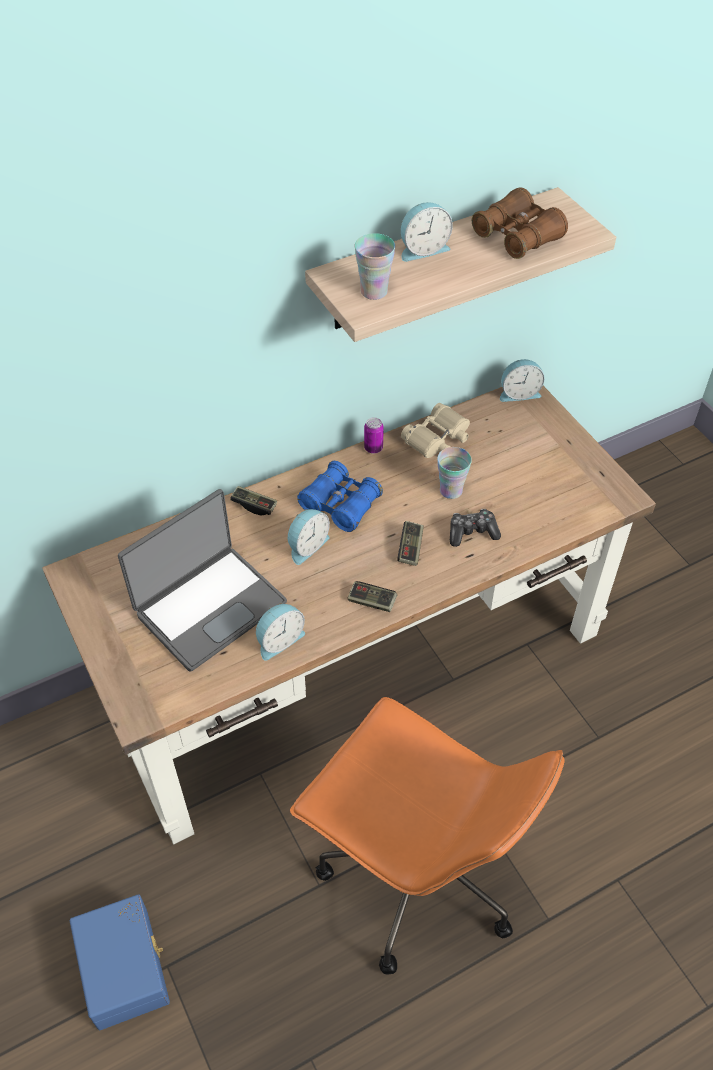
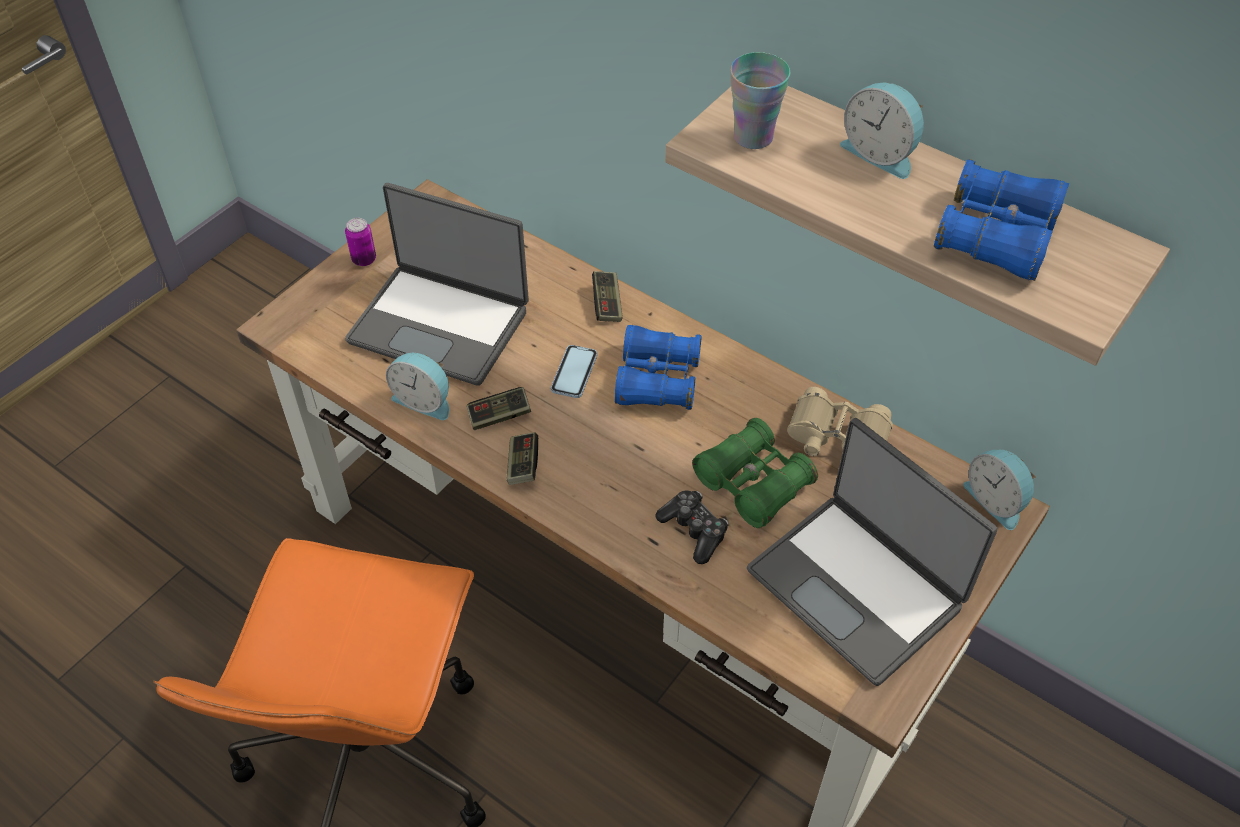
camera: 65 degrees right, 0 degrees up
blue storage box [70,894,170,1030] -> none
alarm clock [288,509,330,565] -> phone [551,345,597,398]
can [364,417,384,454] -> can moved to [345,218,376,266]
game controller [397,521,424,566] -> game controller moved to [466,387,531,430]
cup [437,447,472,499] -> green binoculars [692,418,818,528]
brown binoculars [472,187,568,259] -> blue binoculars [934,159,1069,281]
none -> laptop [747,418,997,686]

